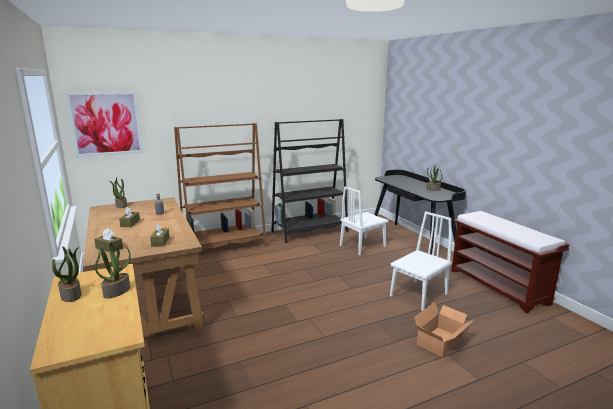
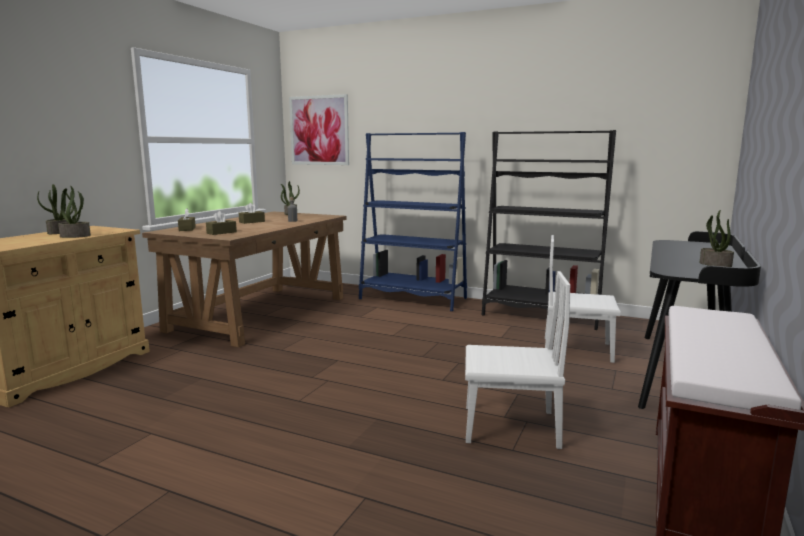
camera: 50 degrees right, 5 degrees down
brown bookcase [174,123,267,248] -> blue bookcase [359,132,467,311]
cardboard box [414,302,474,357] -> none

